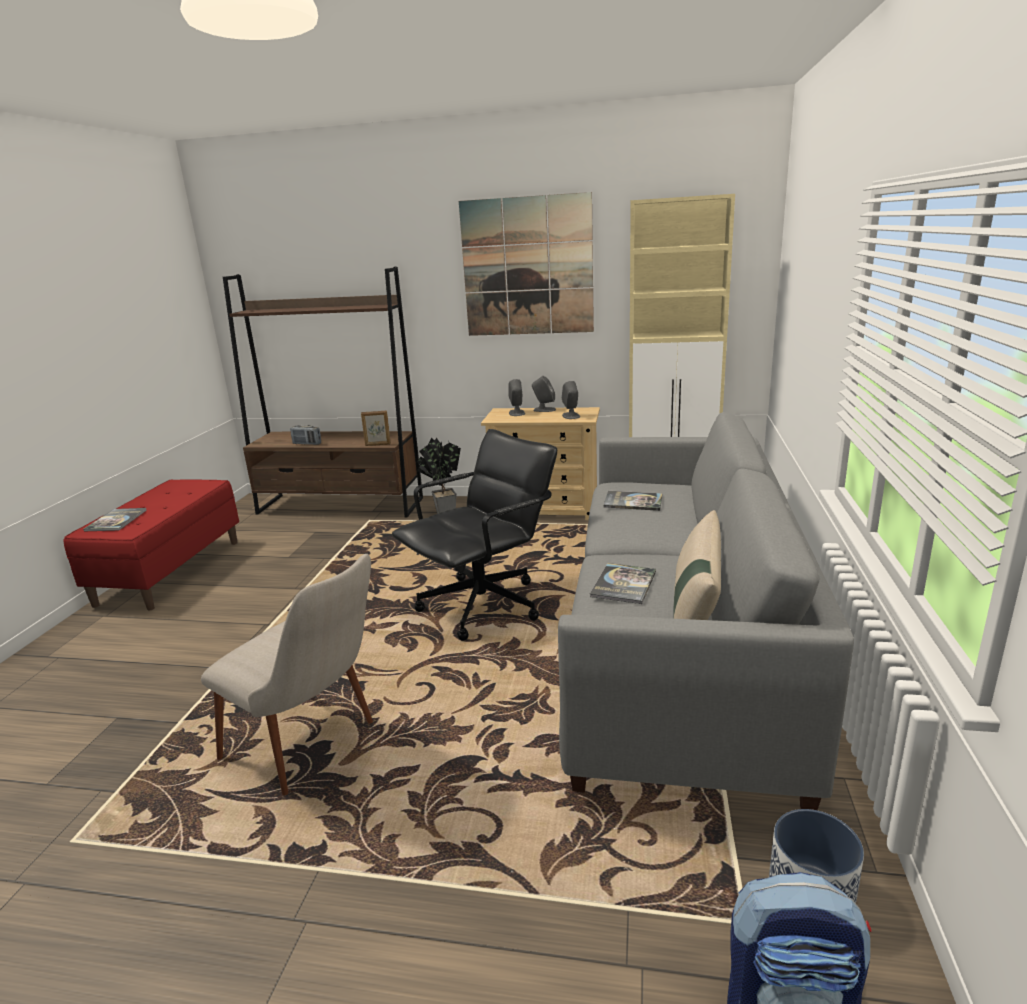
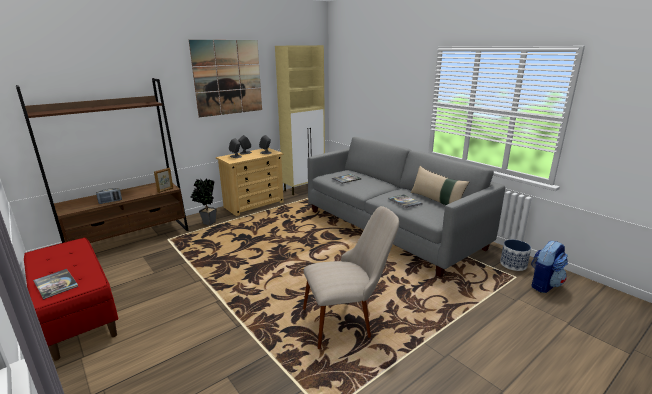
camera: 50 degrees left, 0 degrees up
black office chair [392,429,557,641] -> none

